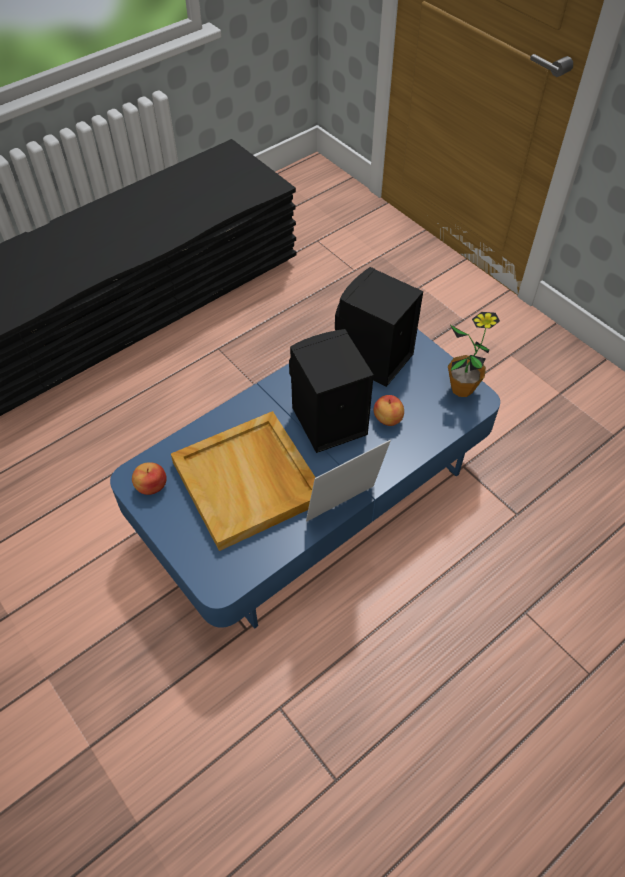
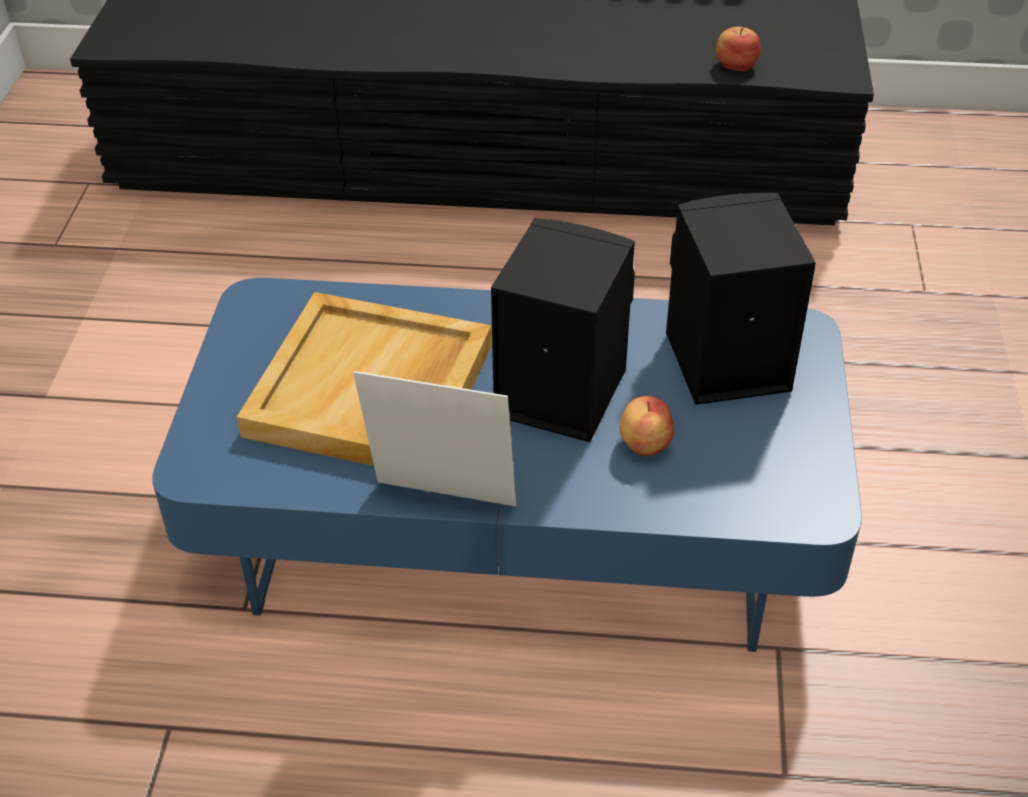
camera: 45 degrees right, 10 degrees down
apple [132,462,167,495] -> apple moved to [716,27,761,71]
potted plant [448,312,500,397] -> none

